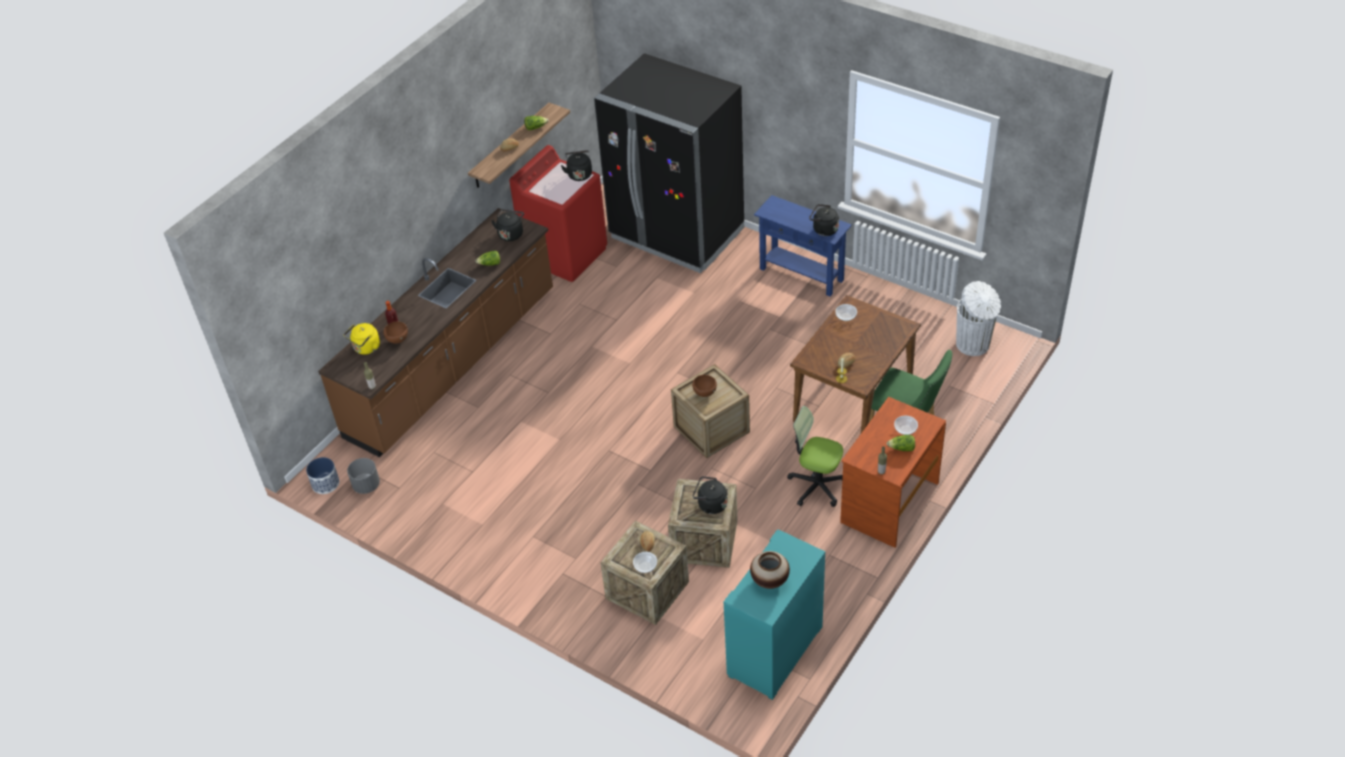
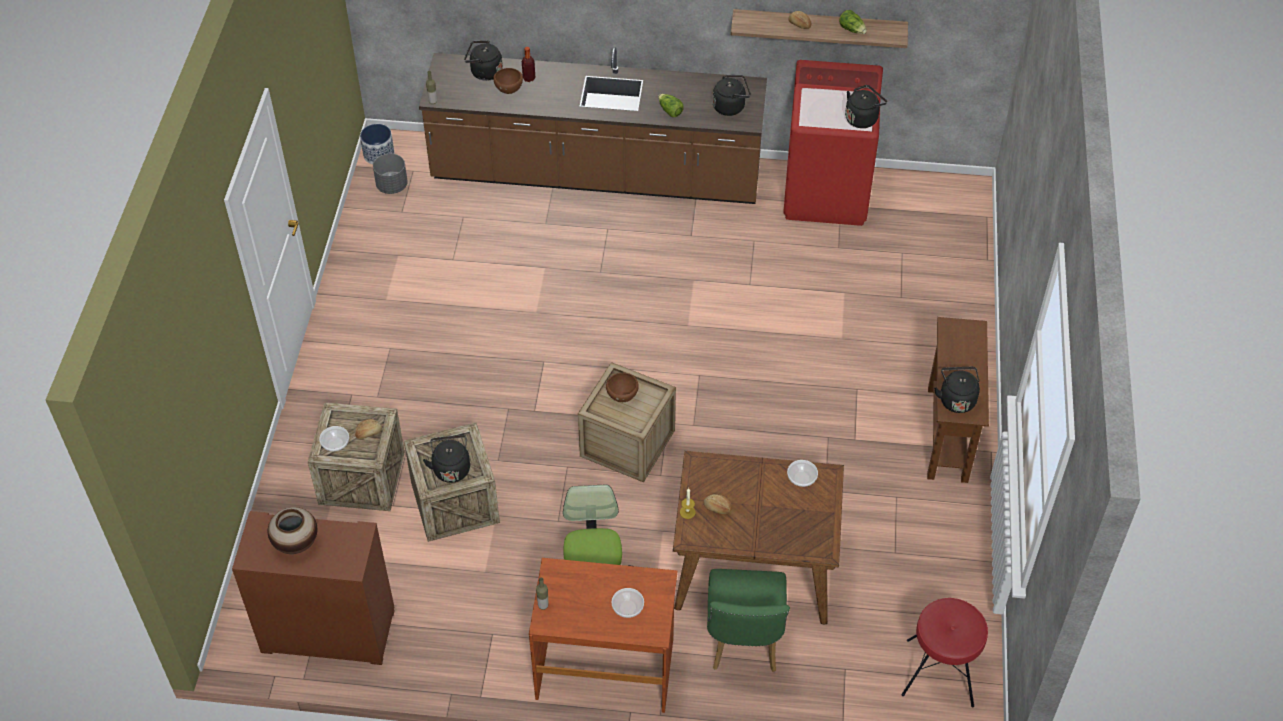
camera: 60 degrees right, 5 degrees up
yellow kettle [344,323,380,355] -> black kettle [464,41,503,81]
black fridge [594,53,744,273] -> none
turquoise cabinet [724,529,825,700] -> brown cabinet [232,511,395,665]
blue console table [754,195,852,296] -> brown console table [927,317,989,483]
lettuce [886,435,915,451] -> none
white trash can [956,281,1001,356] -> red stool [901,598,988,707]

